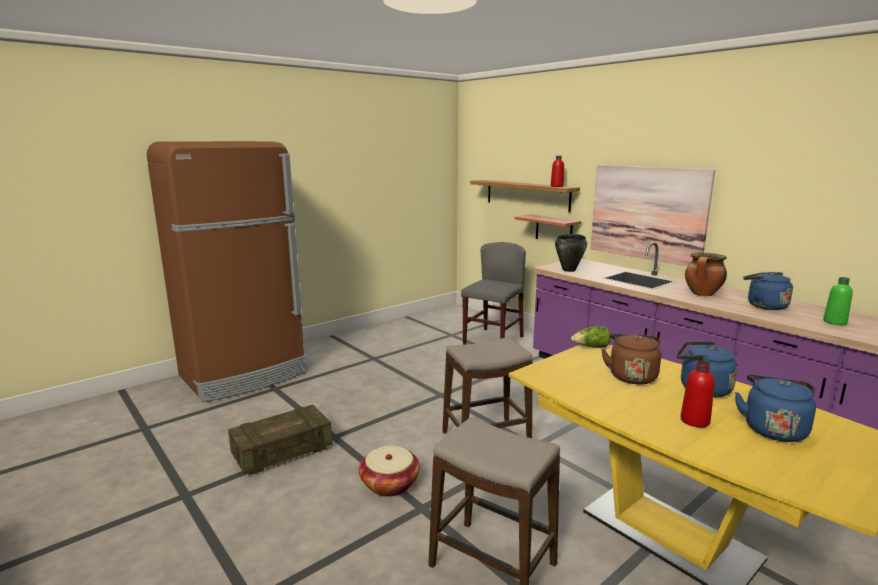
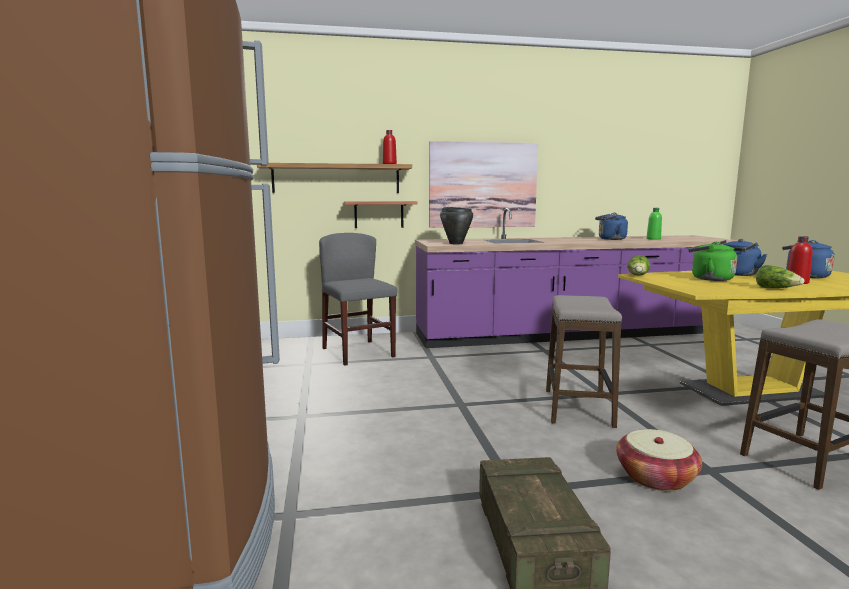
camera: 60 degrees left, 5 degrees down
brown kettle [602,334,661,384] -> green kettle [688,242,737,281]
cooking pot [685,253,727,296] -> none
none -> lettuce [756,265,804,288]

